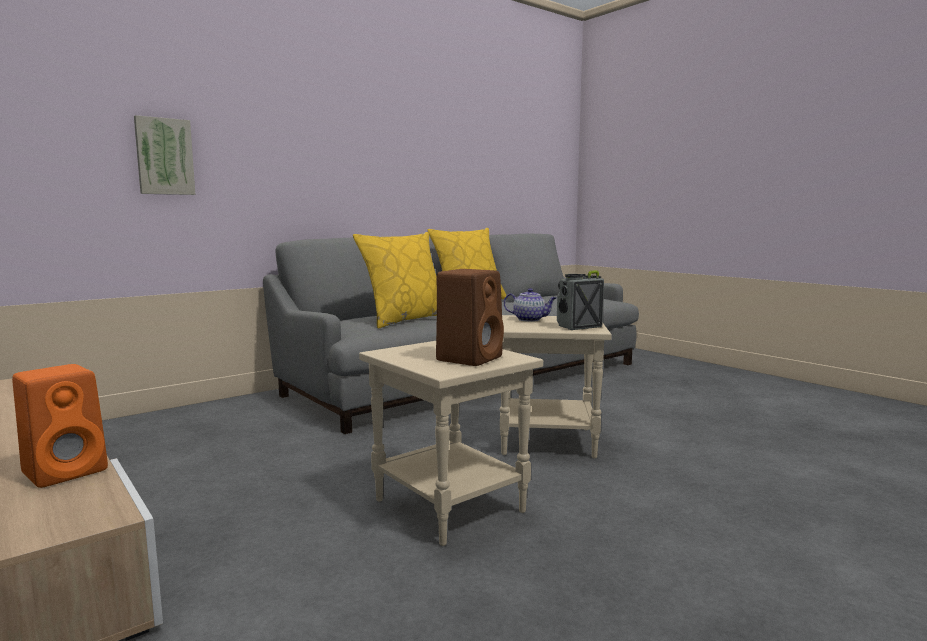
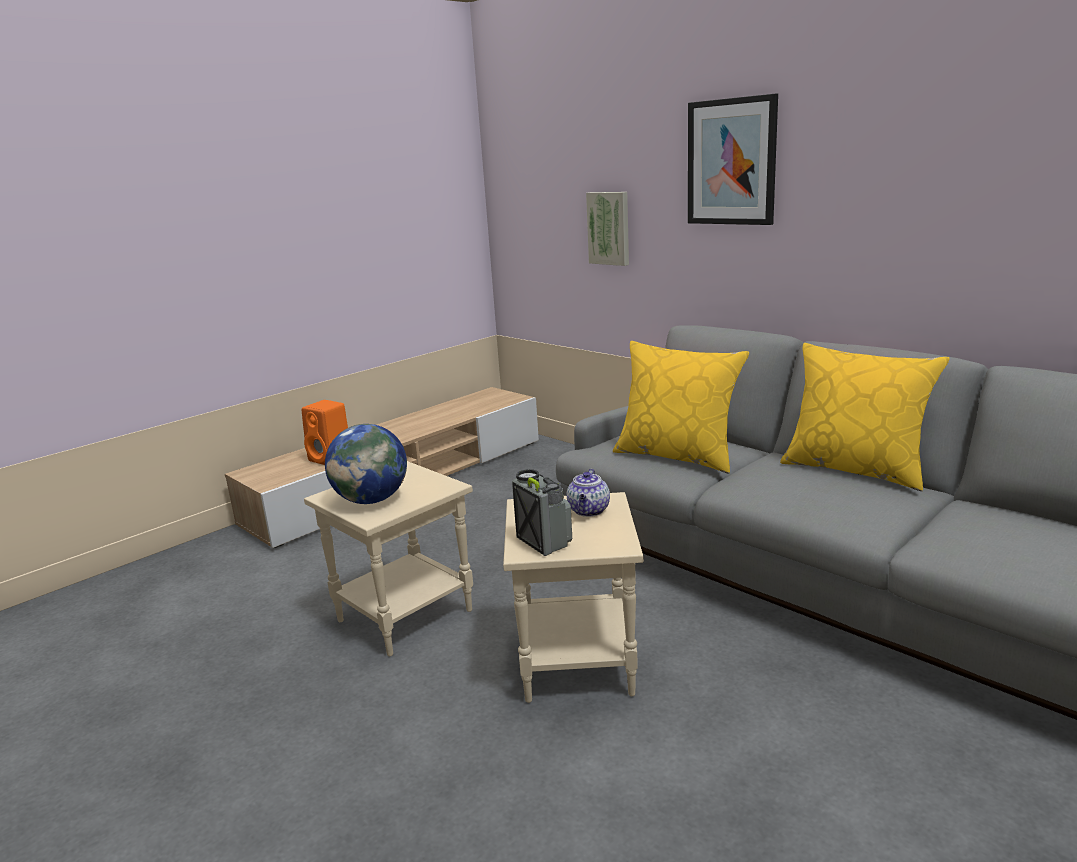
camera: 85 degrees right, 10 degrees up
brown speaker [436,269,504,366] -> globe [325,424,407,504]
none -> picture [688,94,778,225]

